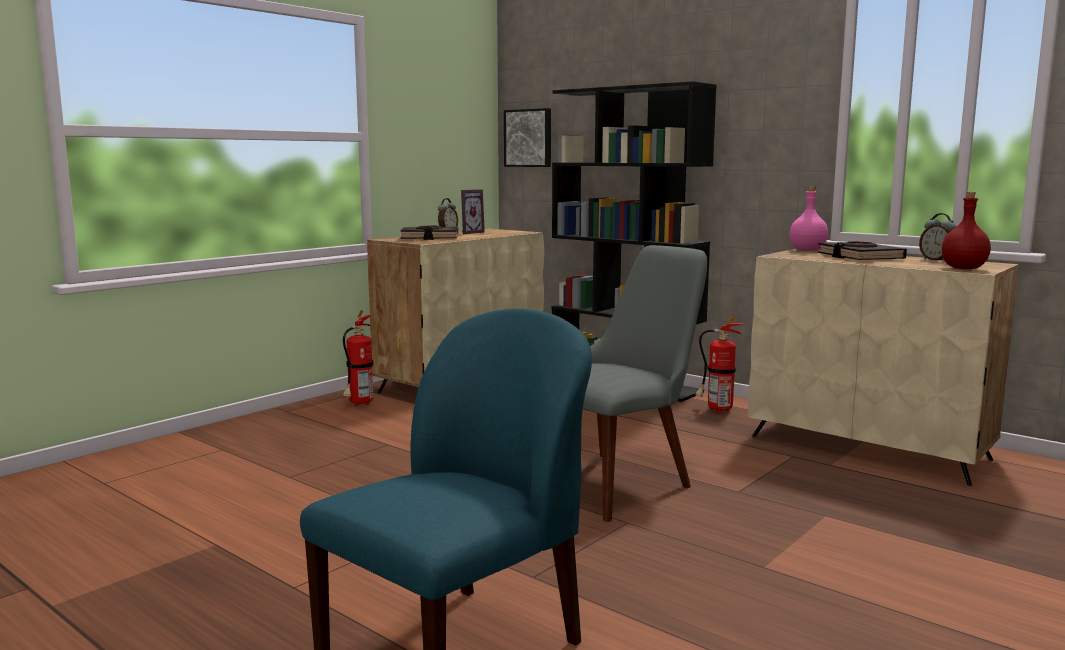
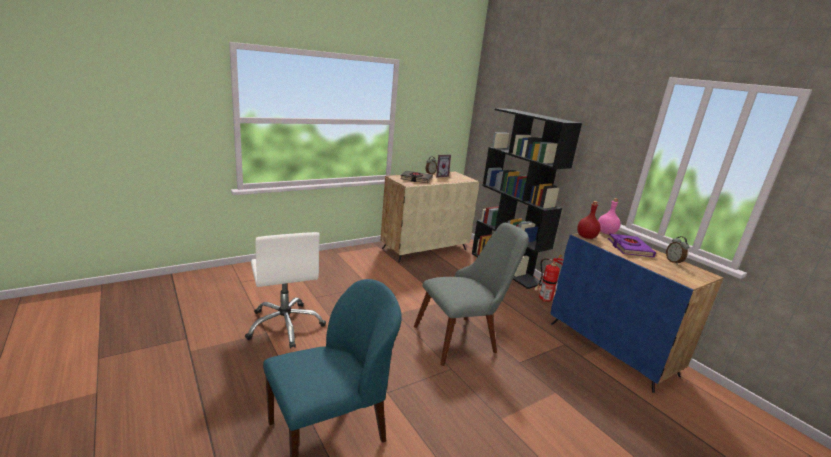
camera: 15 degrees right, 10 degrees up
fire extinguisher [343,310,373,406] -> none
picture [504,108,551,167] -> none
beige cabinet [748,249,1019,486] -> blue cabinet [551,231,723,393]
black book [818,242,907,260] -> purple book [608,233,656,257]
red bottle [942,192,991,269] -> red bottle moved to [577,201,601,239]
none -> white office chair [245,232,326,349]

